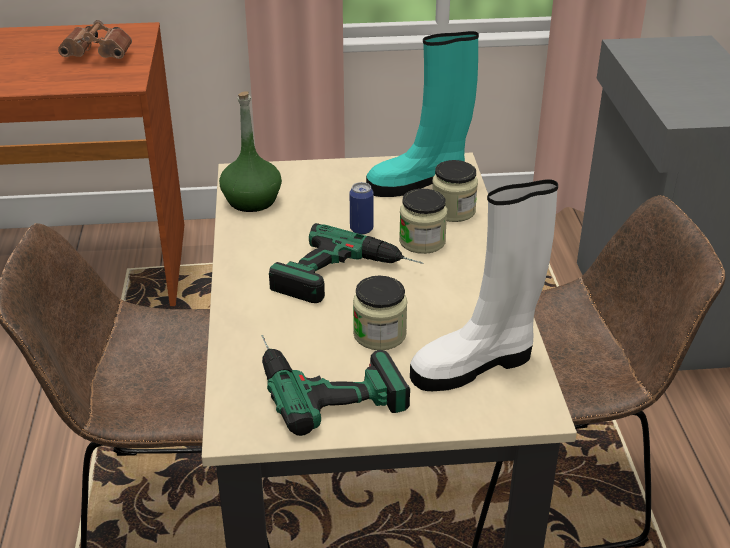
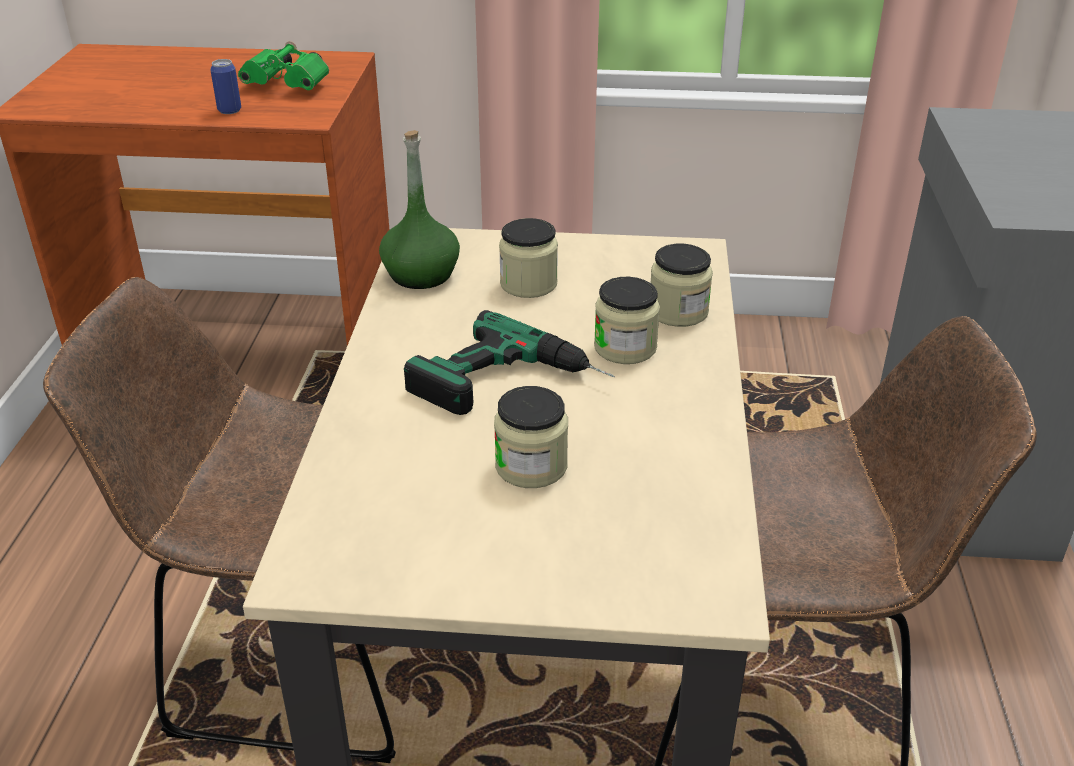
camera: 10 degrees right, 0 degrees up
brown binoculars [58,20,132,59] -> green binoculars [238,41,329,90]
power drill [262,335,410,436] -> none
can [350,182,374,235] -> can moved to [210,59,241,114]
turquoise boot [366,31,479,197] -> none
white boot [410,179,558,391] -> none
none -> jar [499,218,558,298]

